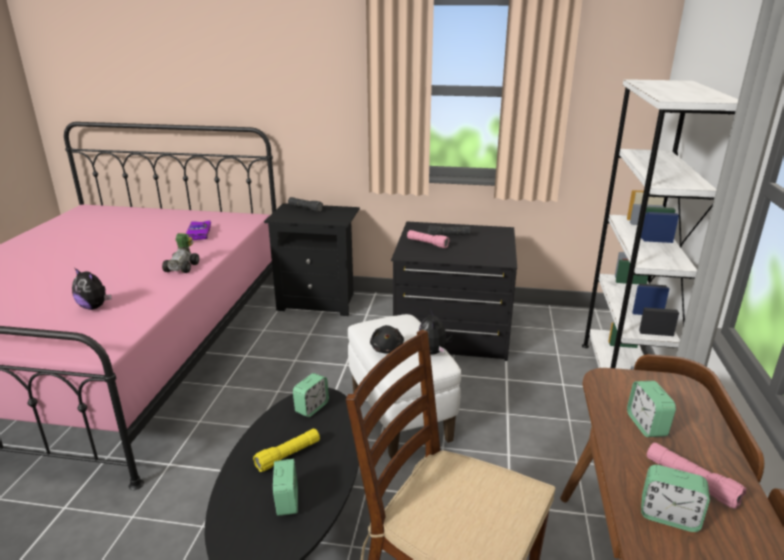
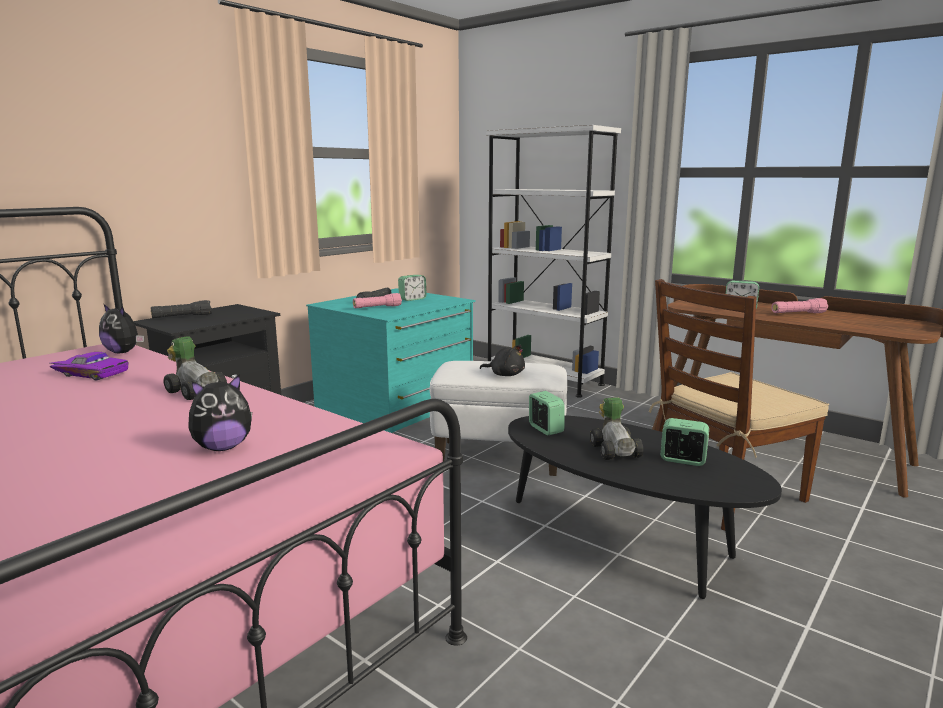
camera: 60 degrees left, 10 degrees down
yellow flashlight [253,429,320,472] -> toy car [590,397,644,460]
black dresser [391,222,517,361] -> turquoise dresser [306,288,476,433]
plush toy [419,309,454,355] -> plush toy moved to [99,304,144,353]
alarm clock [641,465,710,532] -> alarm clock moved to [398,275,427,301]

